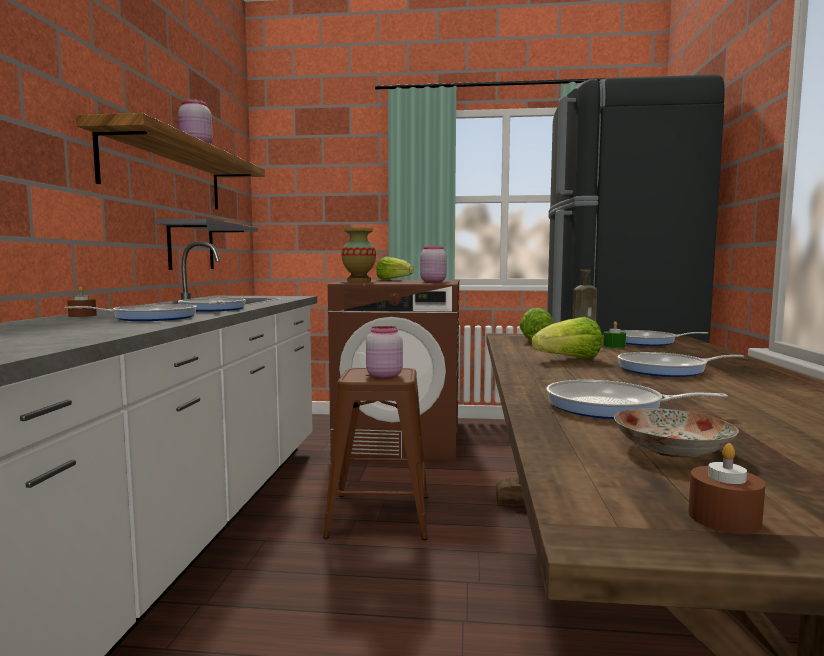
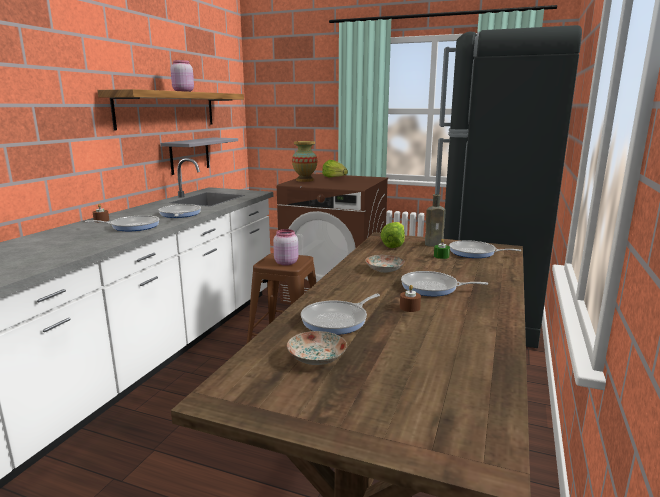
camera: 15 degrees right, 10 degrees up
pink jar [420,246,447,282] -> none
lettuce [532,317,602,359] -> plate [366,255,405,273]
frying pan [546,380,728,419] -> frying pan turned 75 degrees counterclockwise [301,294,380,335]
brown candle [688,443,765,534] -> brown candle moved to [400,285,421,312]

